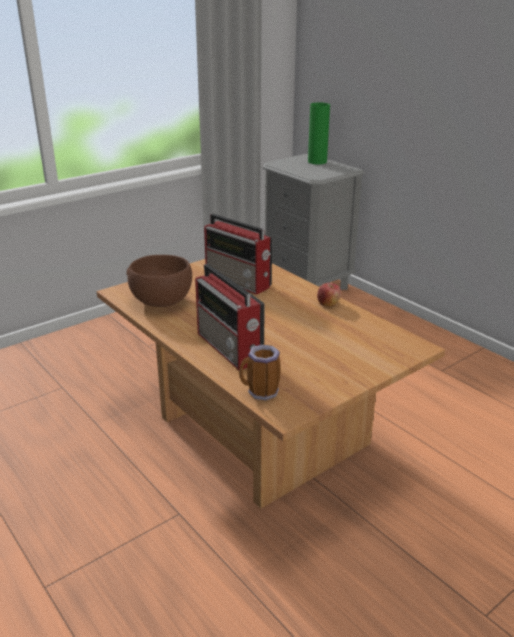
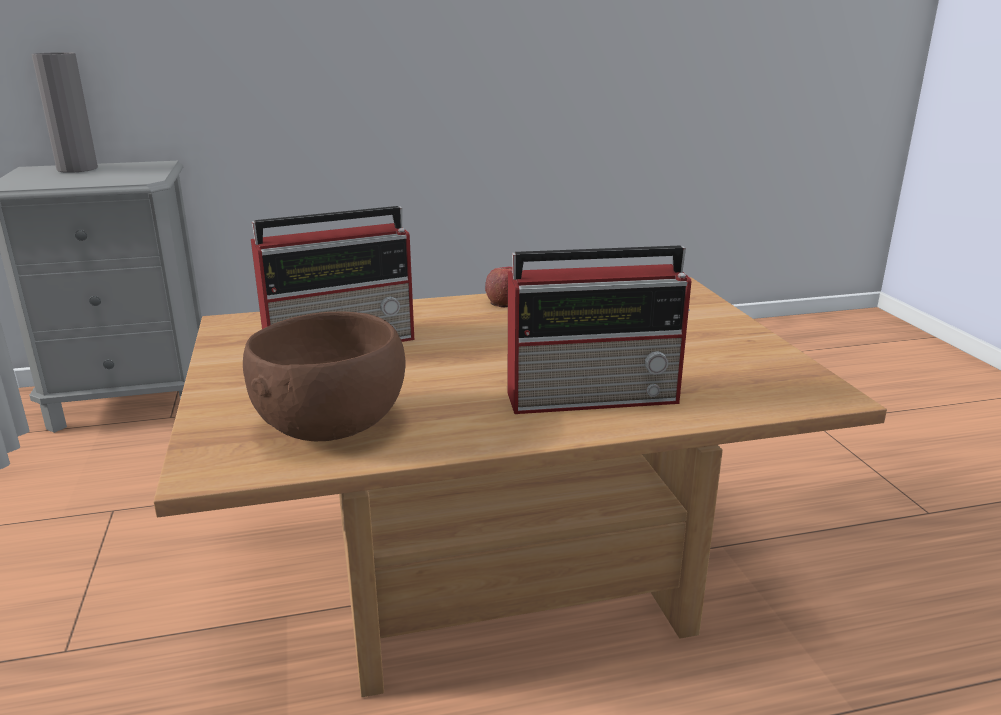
camera: 65 degrees left, 5 degrees down
mug [239,344,281,400] -> none
green vase [308,102,330,165] -> grey vase [31,52,98,173]

